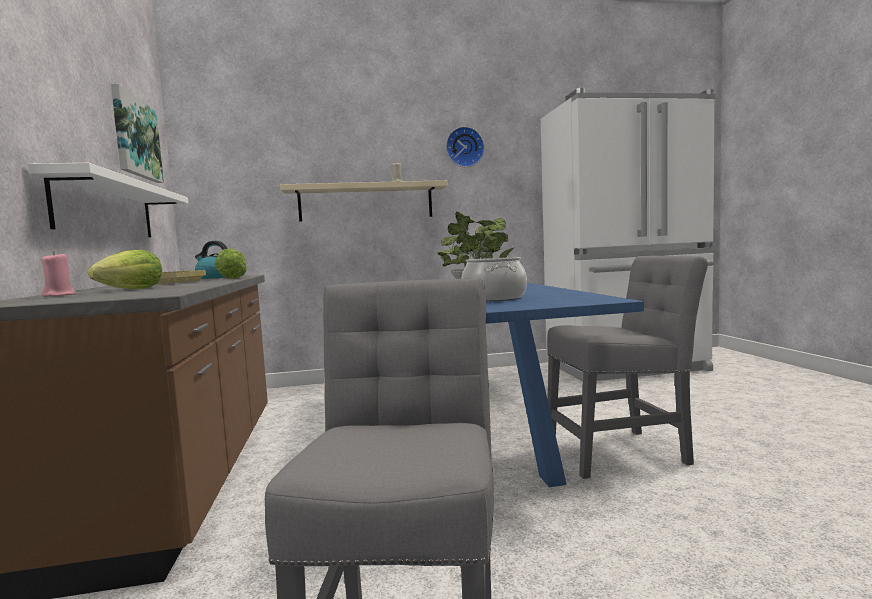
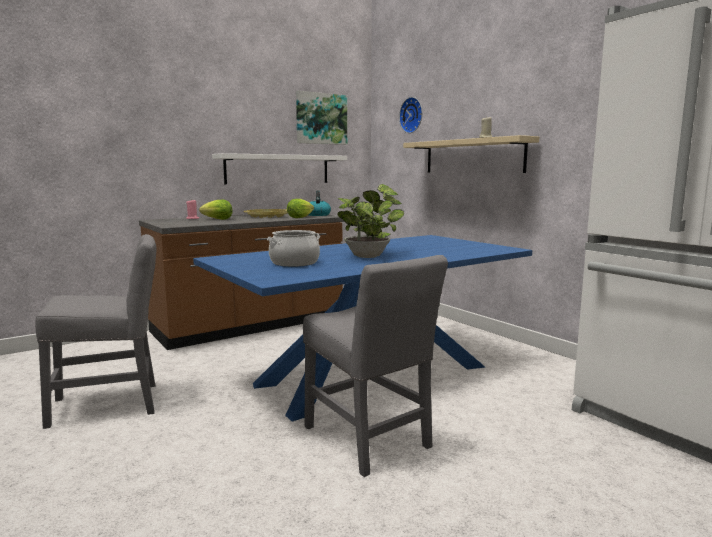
camera: 65 degrees right, 5 degrees up
wall clock [446,126,484,167] -> wall clock moved to [399,97,422,133]

